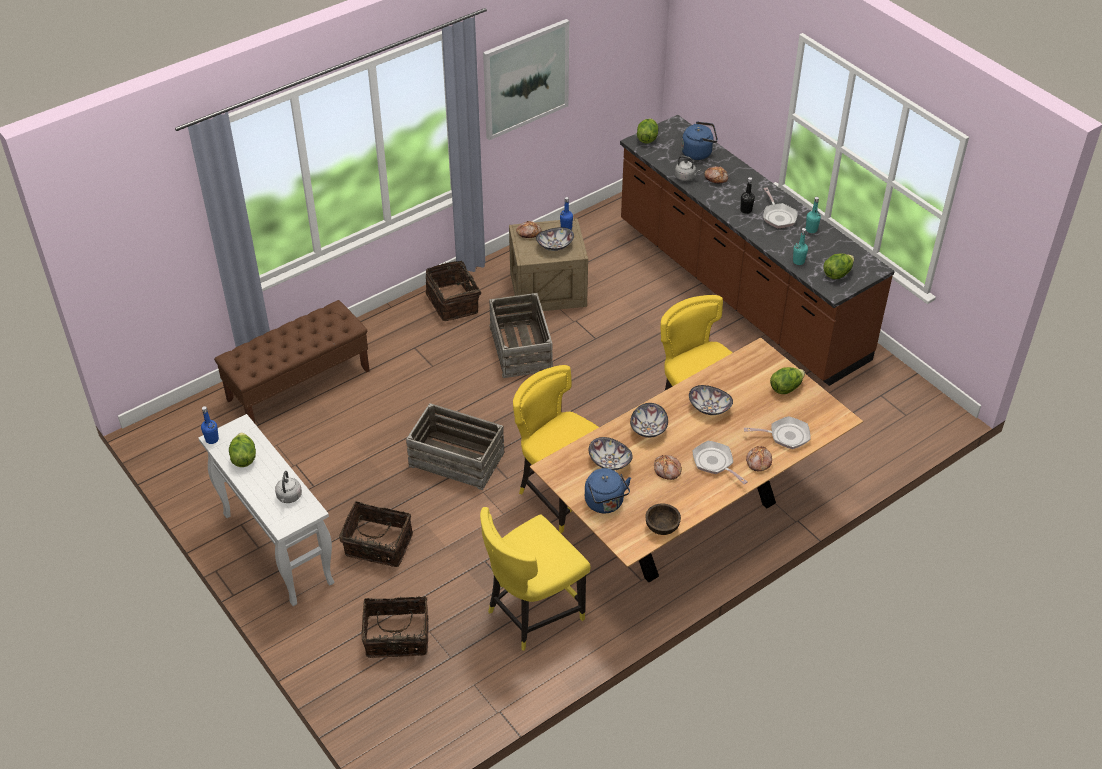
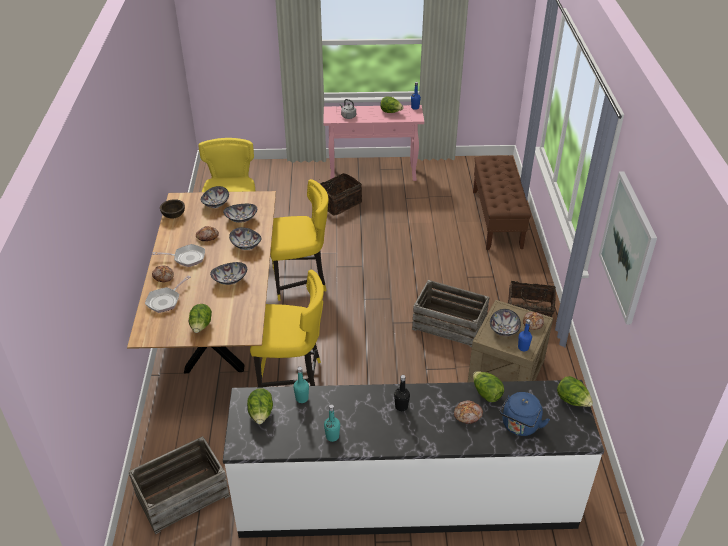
camera: 125 degrees right, 5 degrees down
white console table [199,414,334,606] -> pink console table [324,105,424,181]
basket [362,596,429,658] -> none
crate [406,403,505,490] -> crate moved to [128,436,230,534]
blue kettle [585,468,631,513] -> bowl [201,186,229,208]
brown counter [620,115,895,386] -> white counter [223,380,604,538]
grey kettle [675,156,701,181] -> lettuce [473,371,504,402]
frying pan [763,188,798,228] -> none

